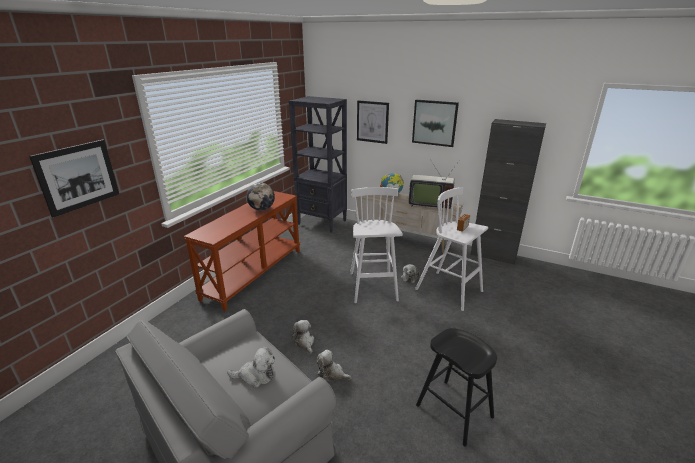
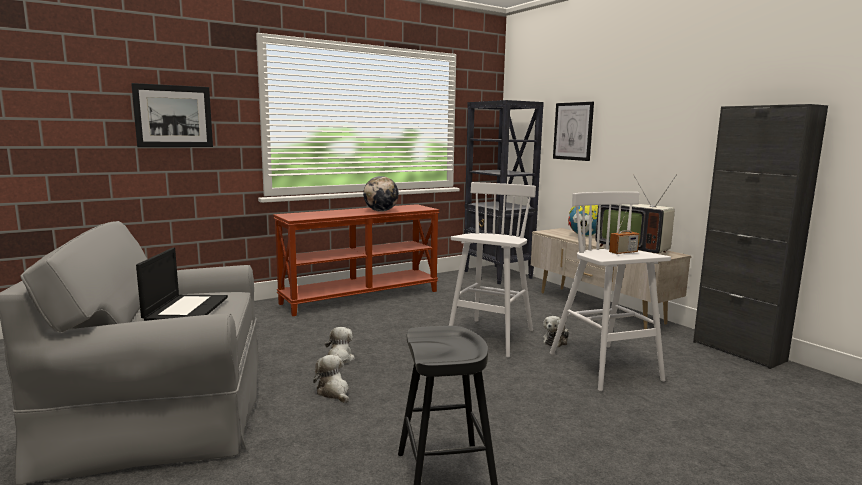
camera: 30 degrees right, 15 degrees down
plush toy [227,347,275,388] -> laptop [136,248,228,321]
picture [412,100,459,147] -> none

